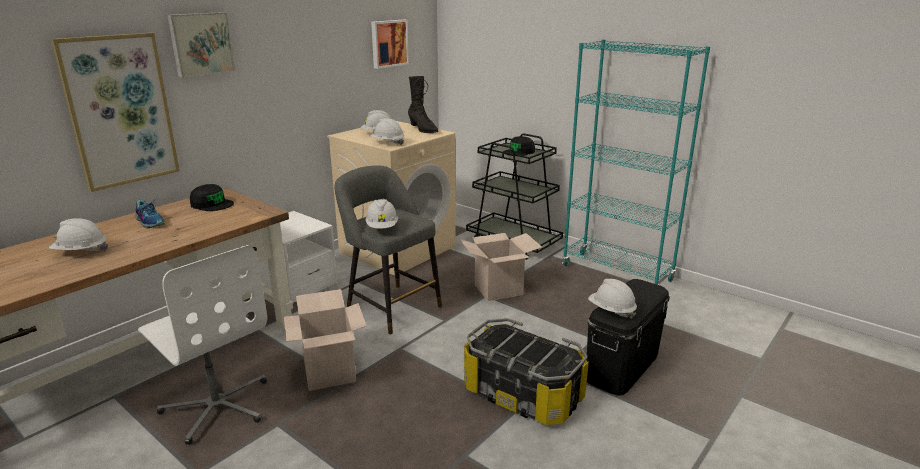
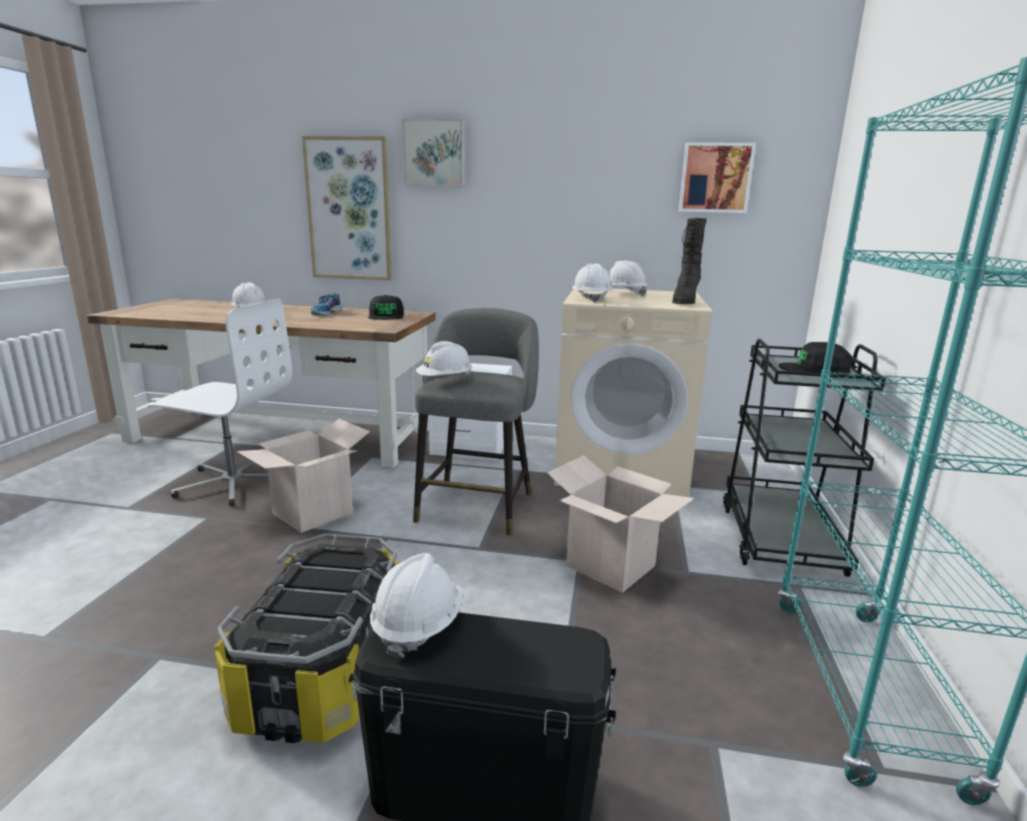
camera: 60 degrees right, 5 degrees down
white office chair [138,245,267,445] -> white office chair turned 90 degrees counterclockwise [147,299,292,506]

